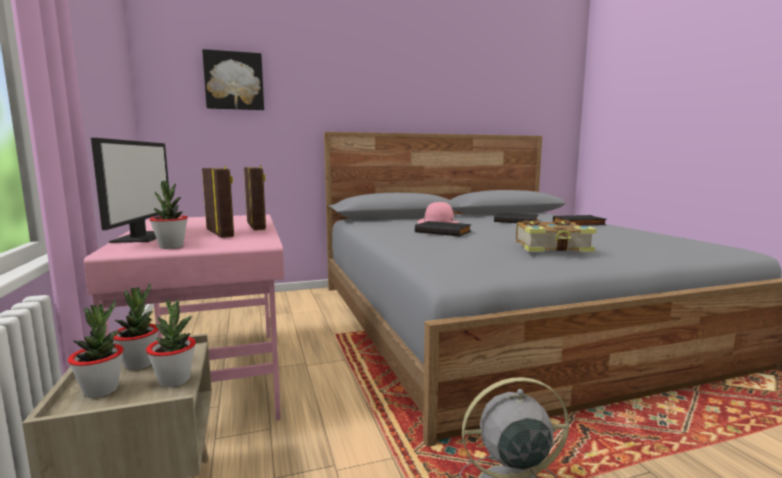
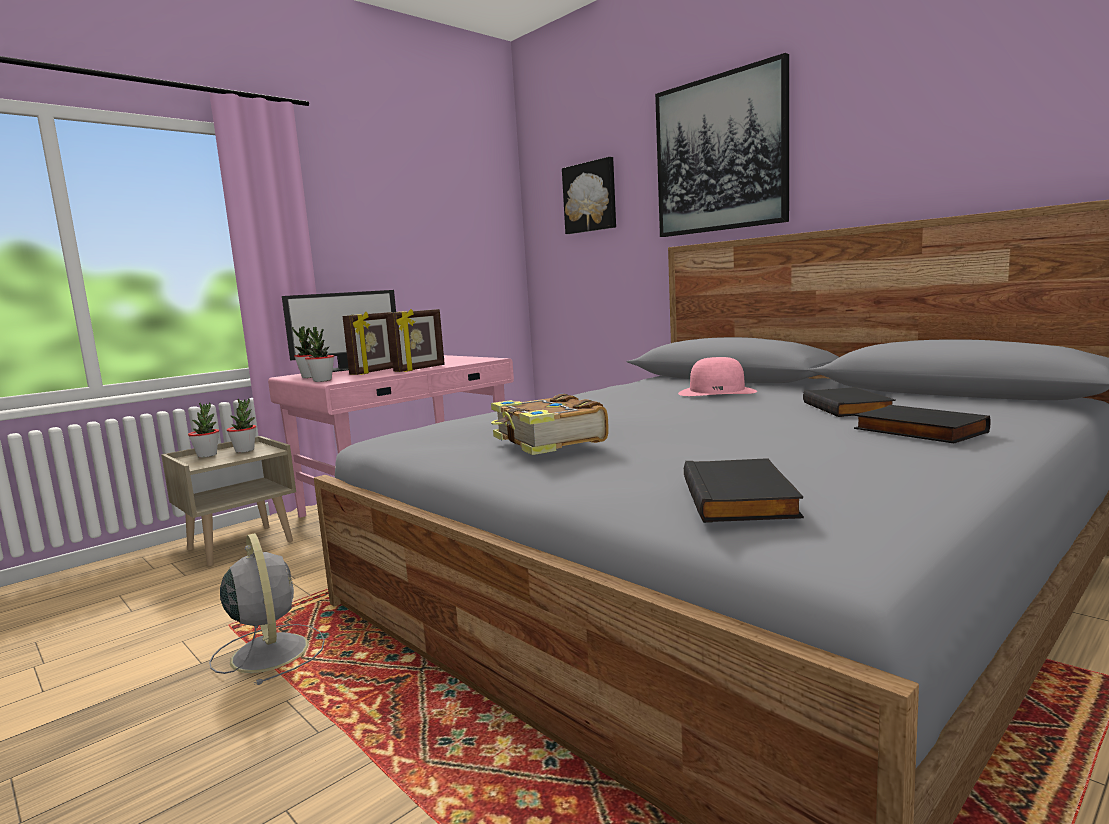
camera: 65 degrees right, 0 degrees up
potted plant [146,299,196,387] -> potted plant moved to [305,327,334,382]
black book [415,221,472,236] -> black book moved to [684,458,804,523]
none -> picture [655,53,789,237]

